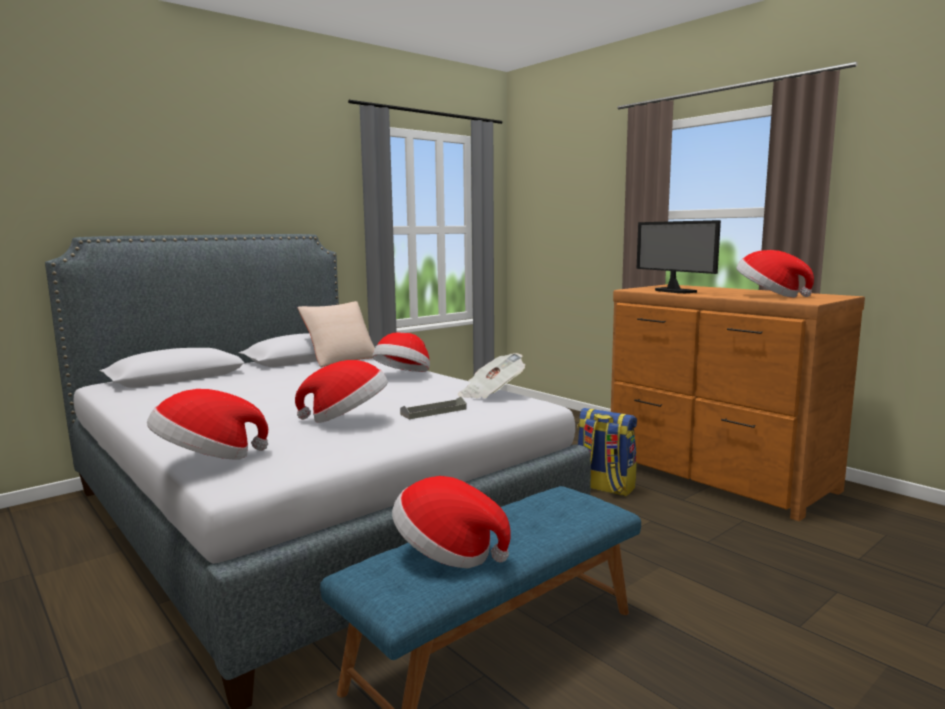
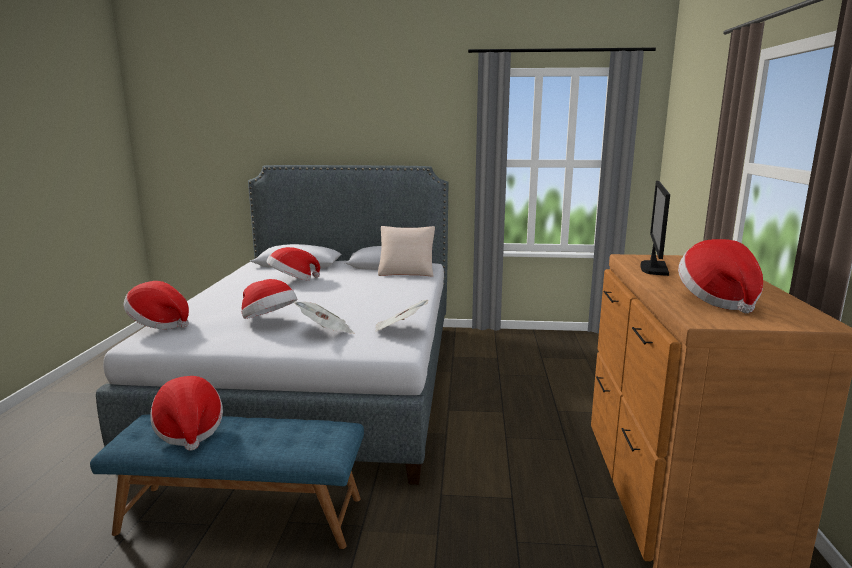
camera: 45 degrees right, 5 degrees up
hat [372,332,430,372] -> hat moved to [267,247,320,281]
grey tray [400,397,466,419] -> newspaper [294,301,355,334]
backpack [578,408,637,496] -> none

